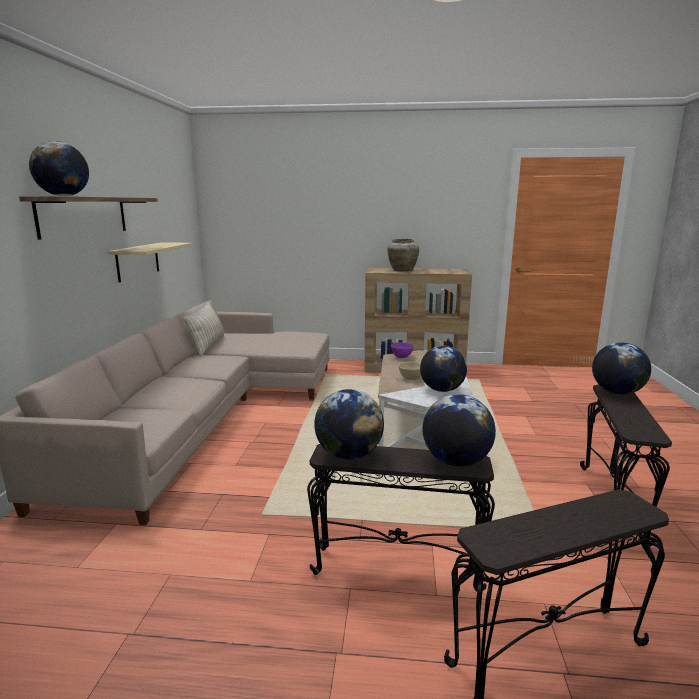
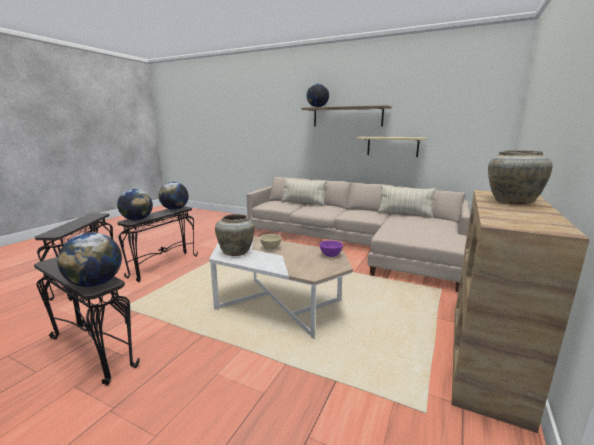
camera: 110 degrees right, 0 degrees up
globe [420,346,467,392] -> beige vase [215,214,255,256]
none -> pillow [281,178,327,206]

